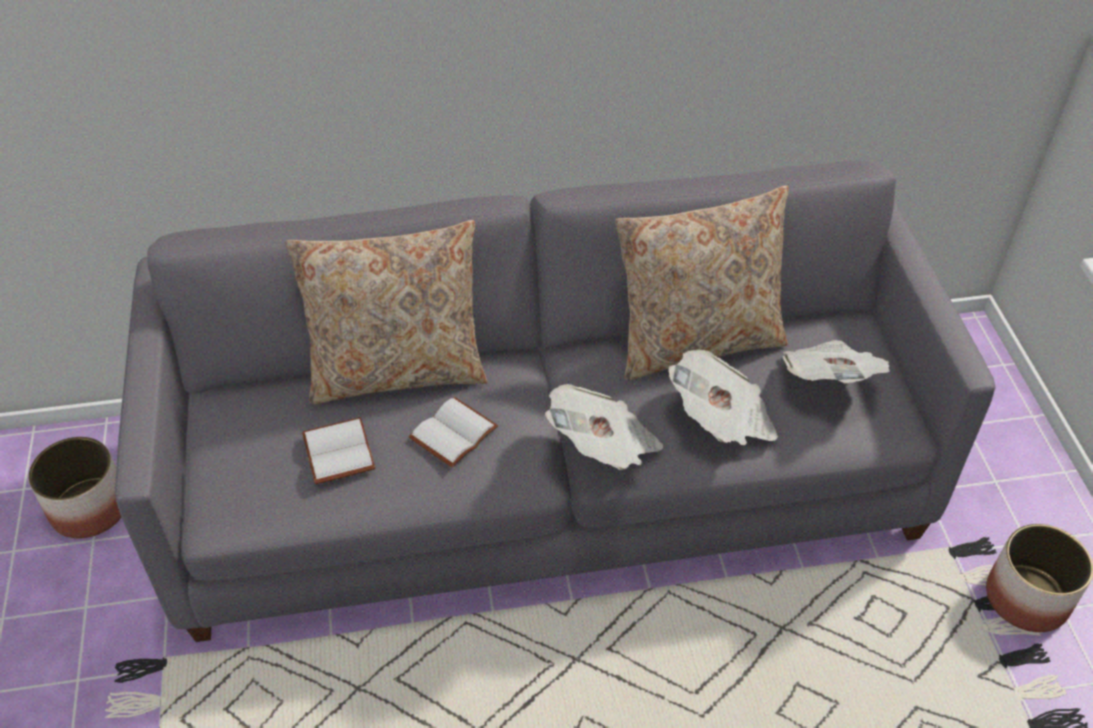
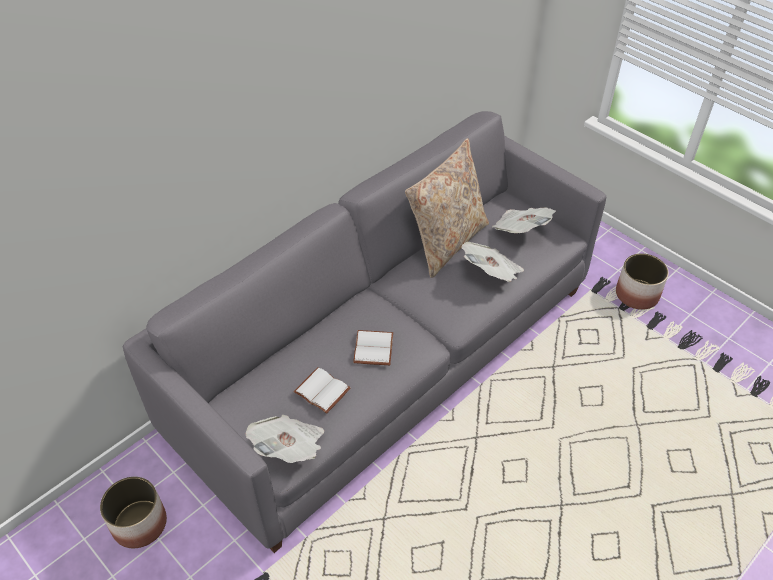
camera: 35 degrees left, 0 degrees up
beige pillow [285,220,488,405] -> none
newspaper [545,384,663,470] -> newspaper moved to [246,415,324,463]

